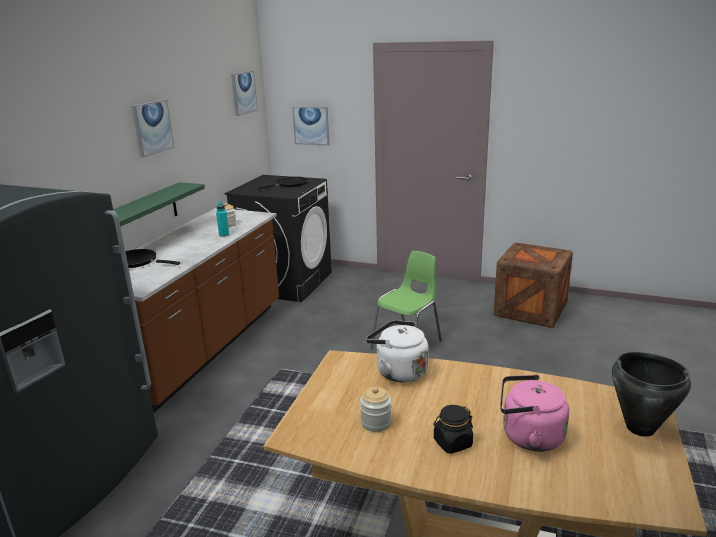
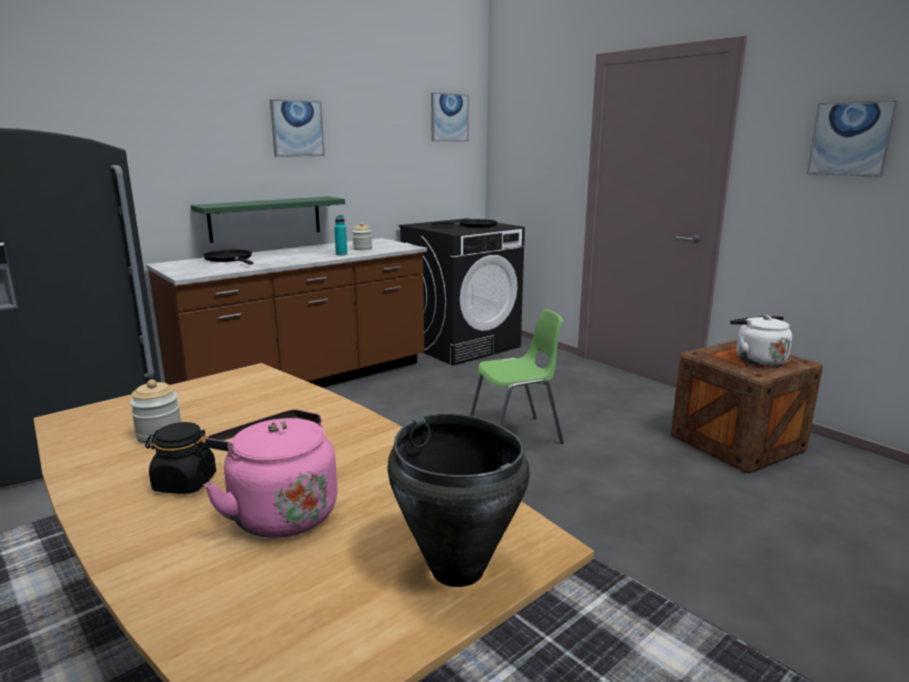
camera: 30 degrees right, 5 degrees down
picture [292,106,329,146] -> picture moved to [807,100,899,177]
white kettle [366,320,429,382] -> white kettle moved to [730,316,792,366]

